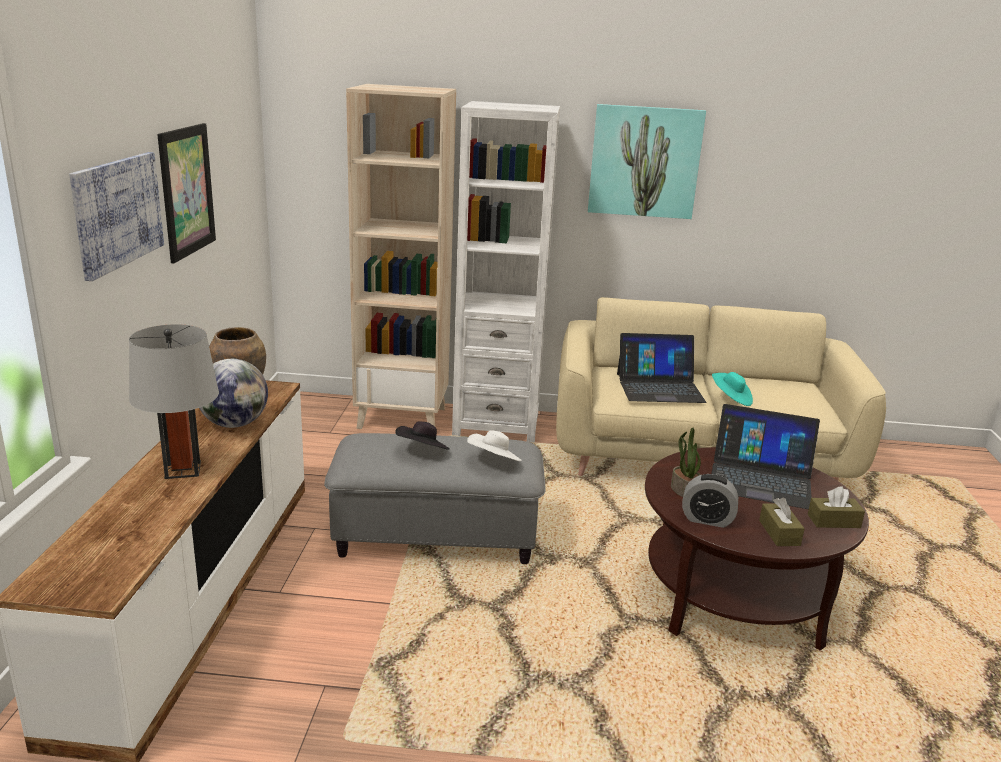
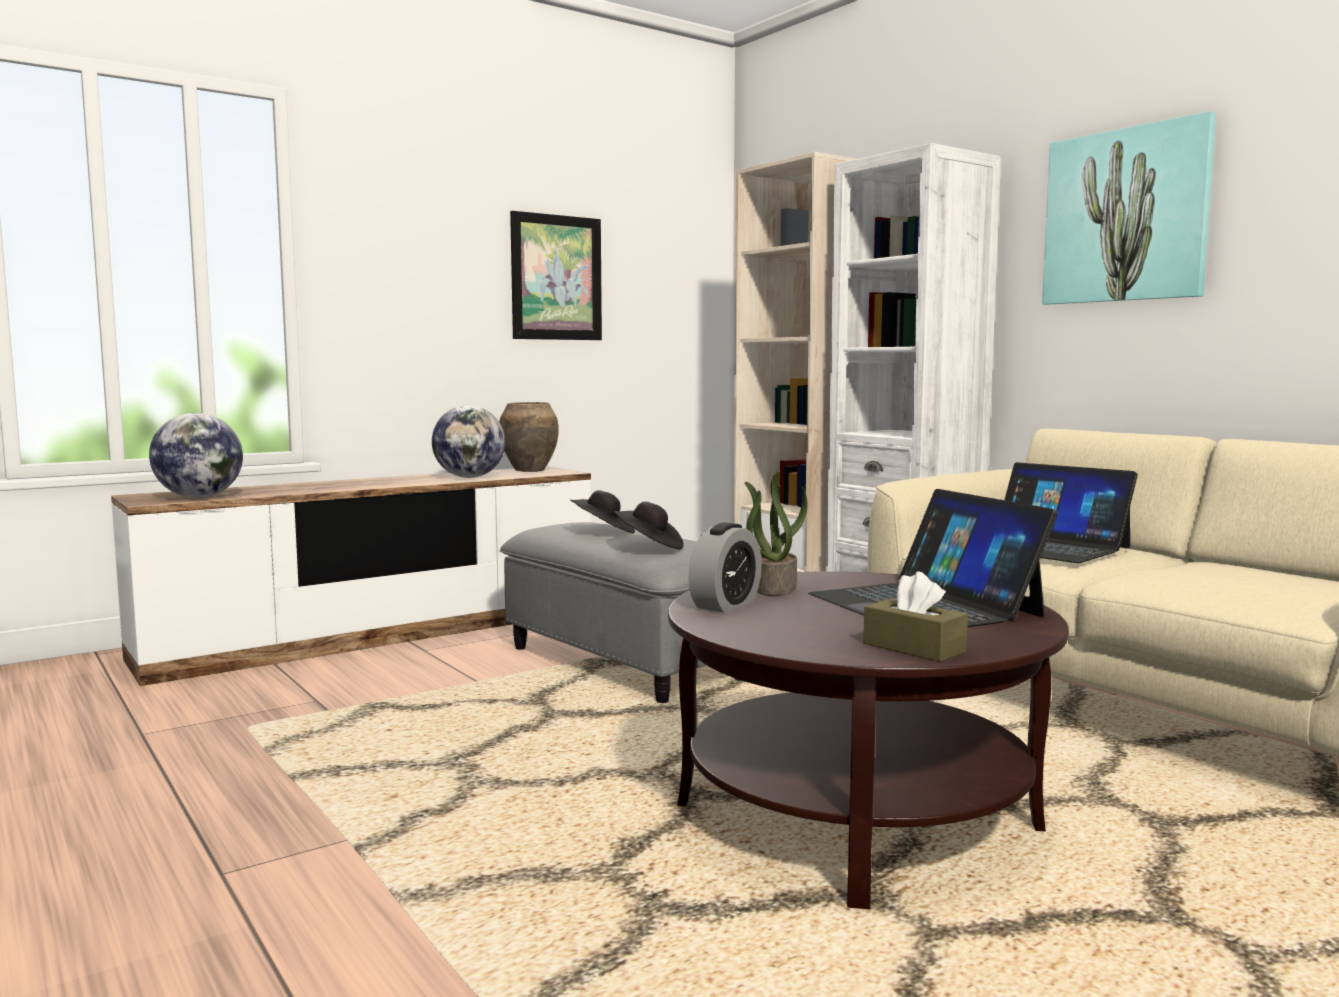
camera: 50 degrees right, 15 degrees down
picture [69,152,164,281] -> none
grey table lamp [129,324,219,479] -> none
white hat [467,430,521,461] -> black hat [614,502,684,550]
alarm clock [682,474,738,528] -> alarm clock turned 120 degrees counterclockwise [689,522,762,612]
turquoise hat [712,372,753,406] -> none
brown tissue box [759,497,805,546] -> none
none -> globe [149,413,243,498]

